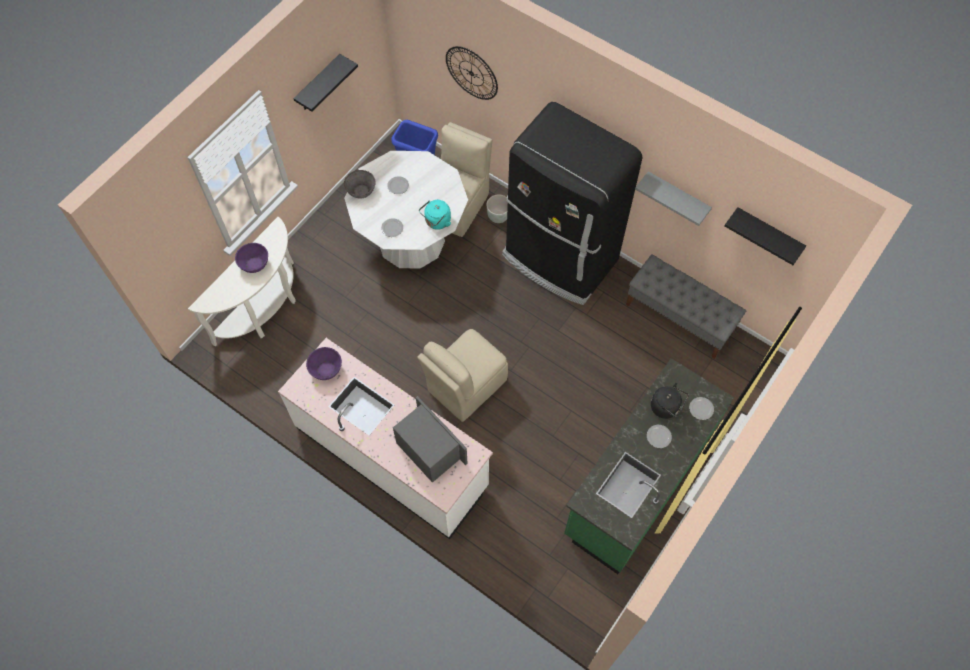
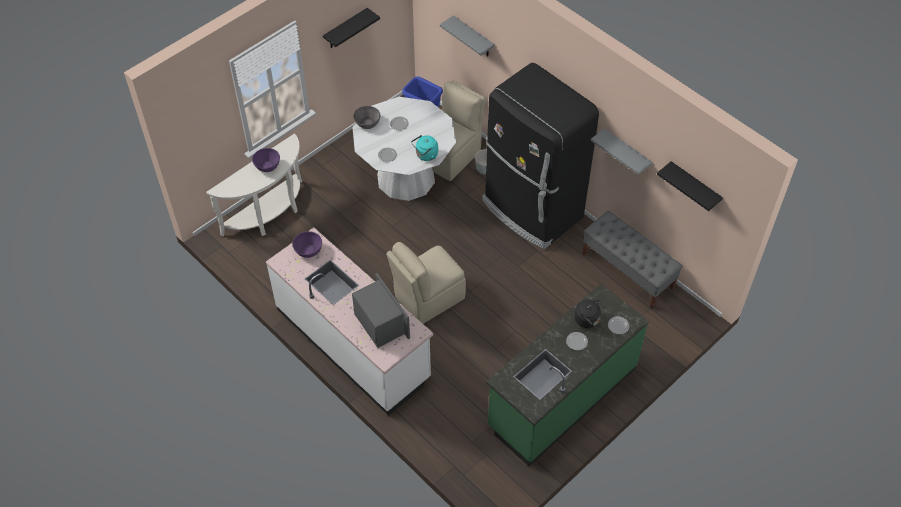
camera: 10 degrees right, 10 degrees down
wall clock [446,46,498,100] -> grey shelf [440,15,495,56]

